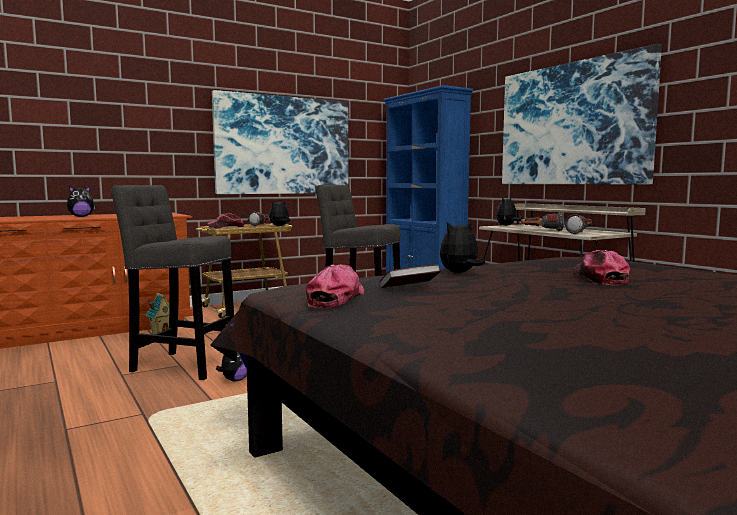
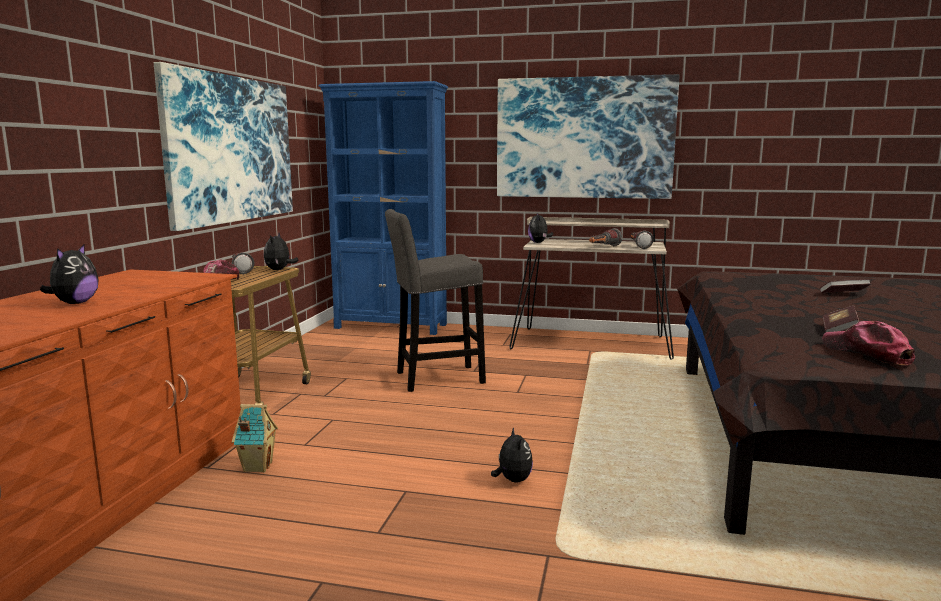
camera: 45 degrees left, 5 degrees up
grey stool [111,185,234,380] -> none
plush toy [440,221,485,273] -> none
cap [573,250,630,285] -> book [820,279,871,293]

